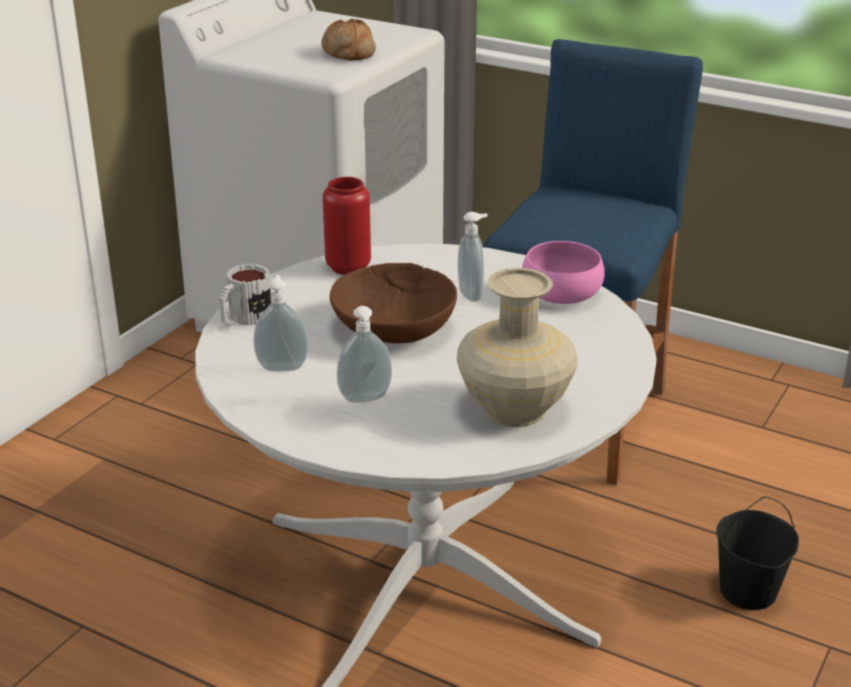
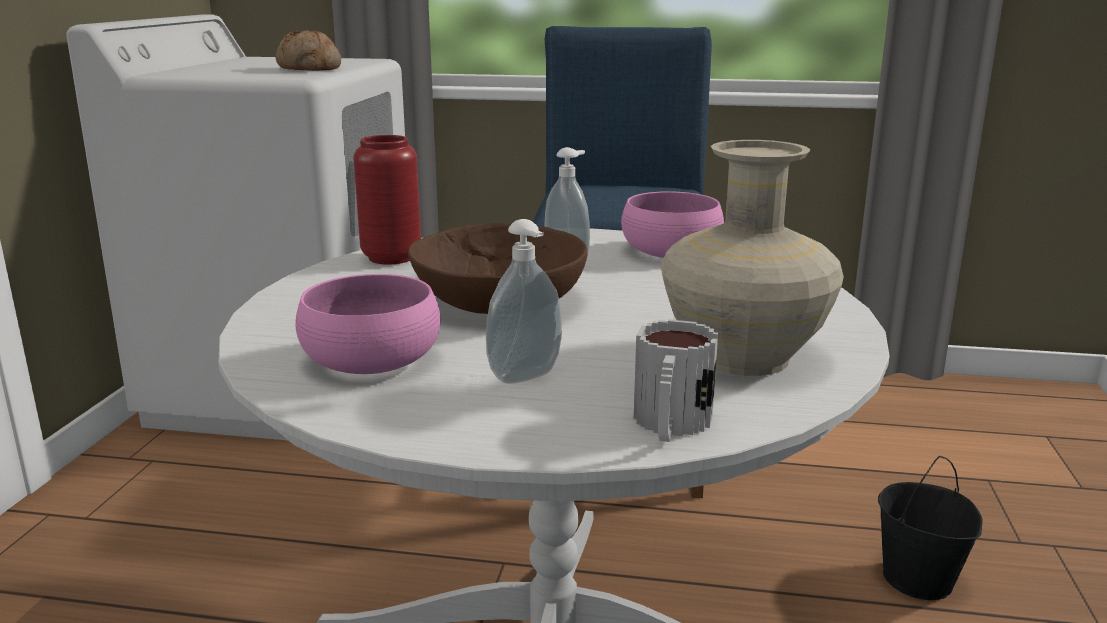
camera: 20 degrees left, 10 degrees down
mug [219,264,271,327] -> mug moved to [634,319,718,442]
soap dispenser [253,275,308,372] -> pink bowl [295,274,440,374]

